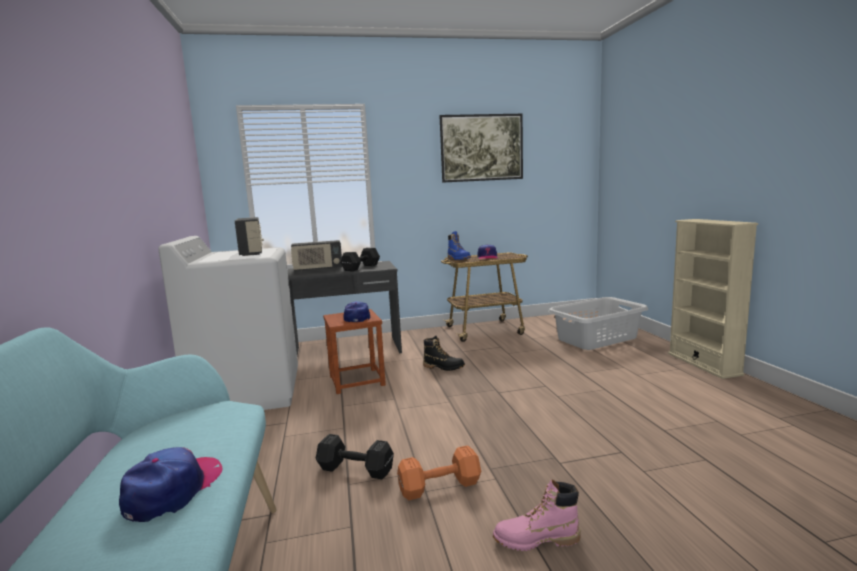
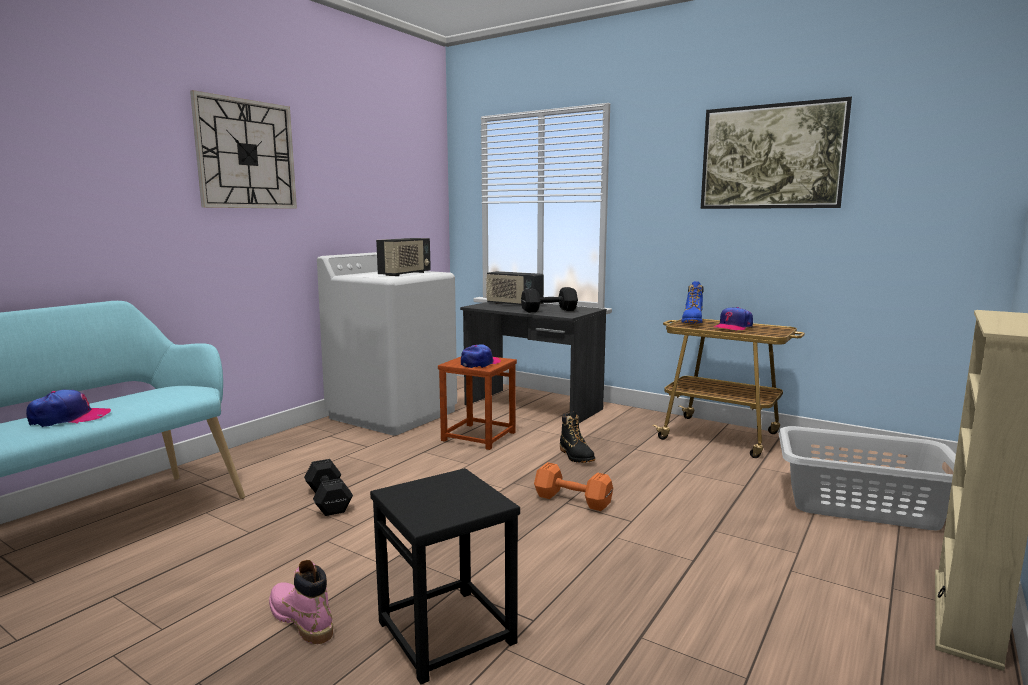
camera: 45 degrees right, 0 degrees up
orange dumbbell [397,445,481,500] -> orange dumbbell moved to [534,462,613,511]
none -> wall clock [190,90,297,209]
none -> black stool [370,468,520,685]

